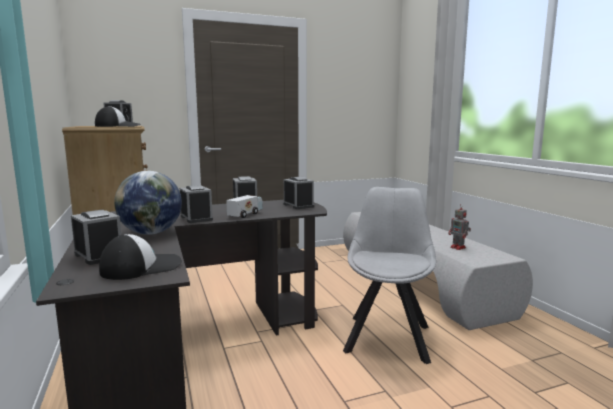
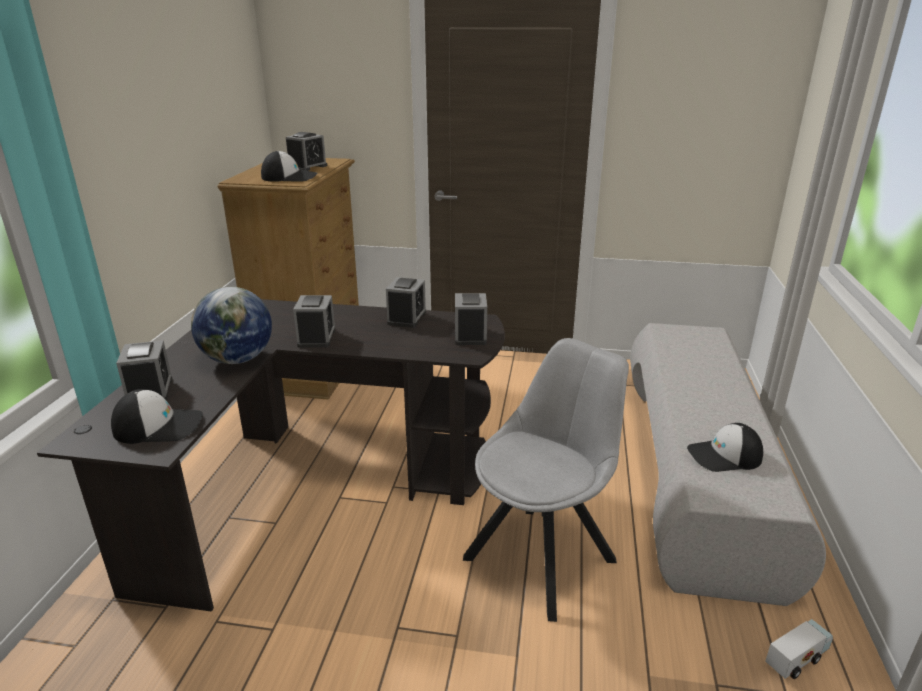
camera: 30 degrees right, 15 degrees up
toy truck [226,195,263,218] -> toy truck moved to [765,619,833,679]
toy robot [448,204,471,250] -> cap [687,423,763,472]

